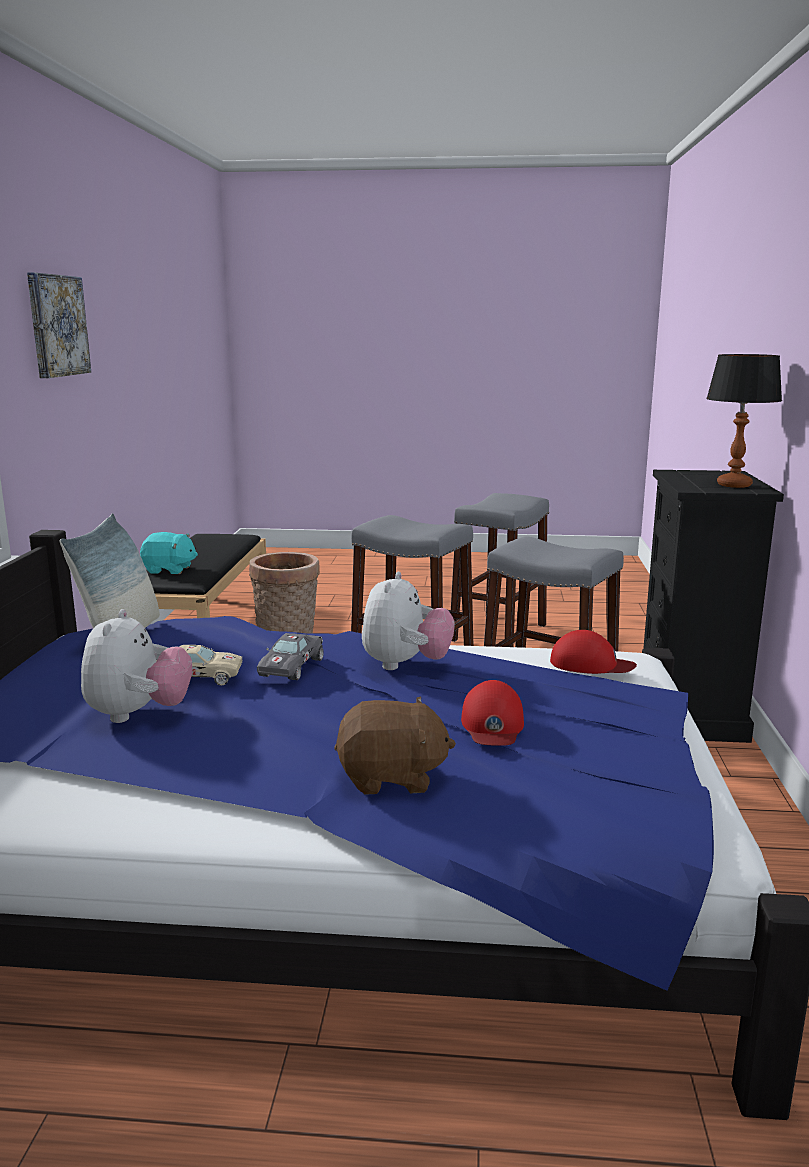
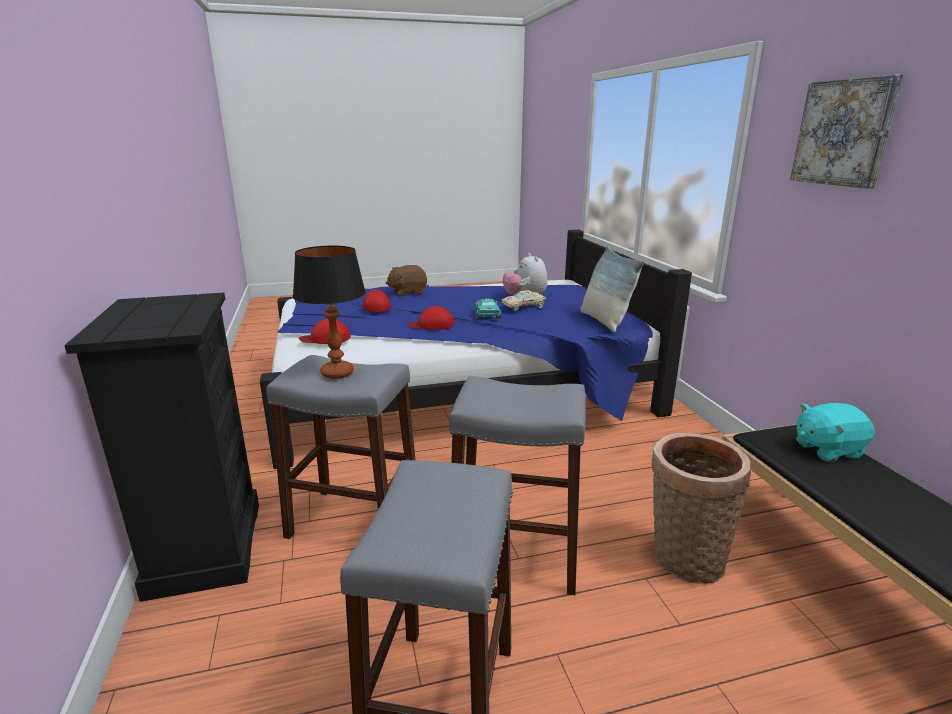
camera: 160 degrees right, 5 degrees up
grey toy car [257,633,324,680] -> turquoise toy car [476,299,501,319]
plush toy [362,572,455,670] -> red cap [407,306,454,330]
table lamp [706,354,782,488] -> table lamp moved to [293,246,366,379]

